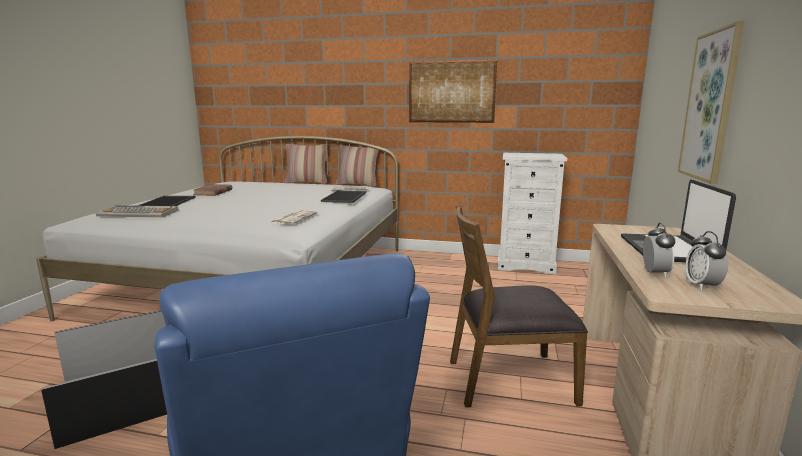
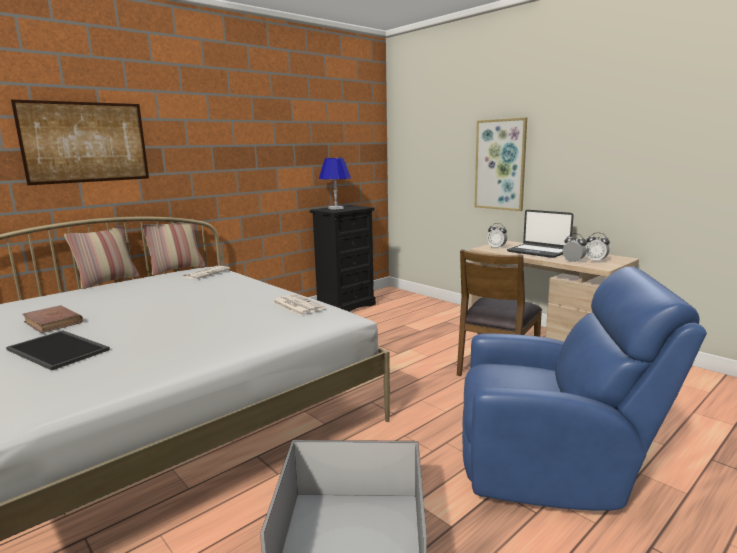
camera: 55 degrees left, 0 degrees up
keyboard [96,205,179,218] -> none
tray [321,190,366,203] -> none
picture [409,60,497,123] -> picture moved to [11,99,149,185]
white dresser [497,153,567,274] -> black dresser [310,205,376,312]
none -> blue table lamp [319,158,351,210]
none -> alarm clock [487,223,507,249]

